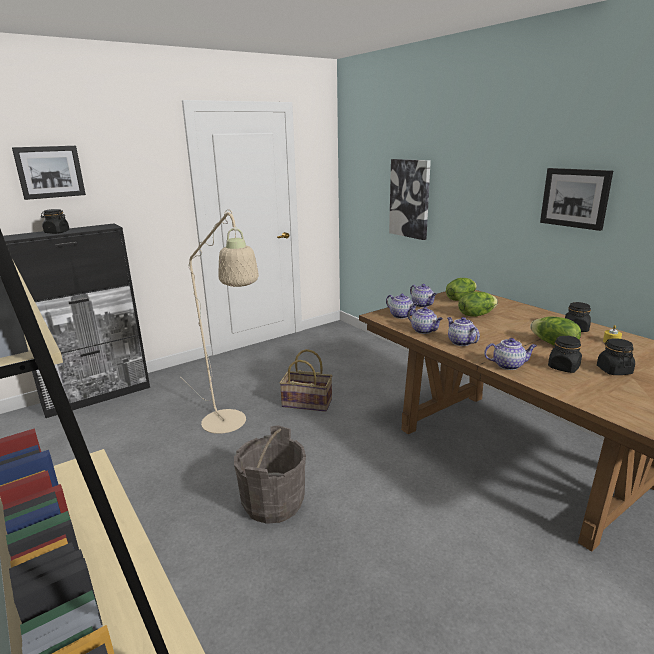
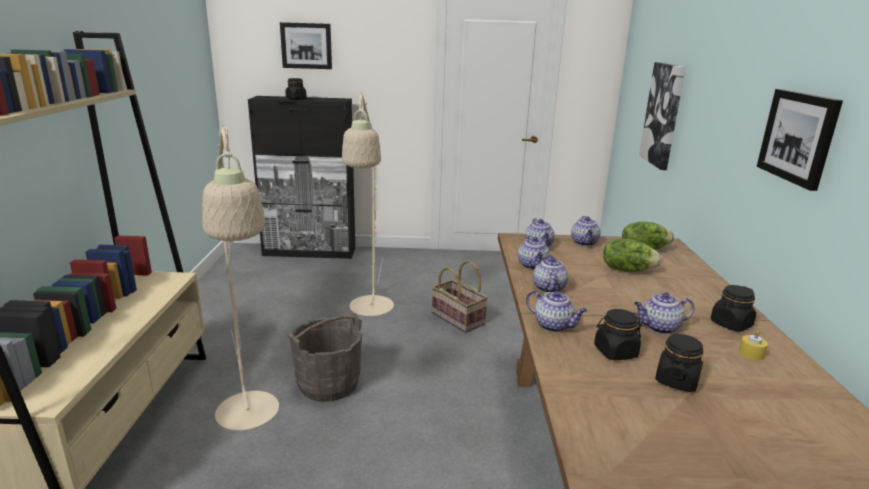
camera: 35 degrees right, 0 degrees up
lettuce [530,317,581,346] -> teapot [634,292,695,334]
none -> beige floor lamp [202,124,279,431]

